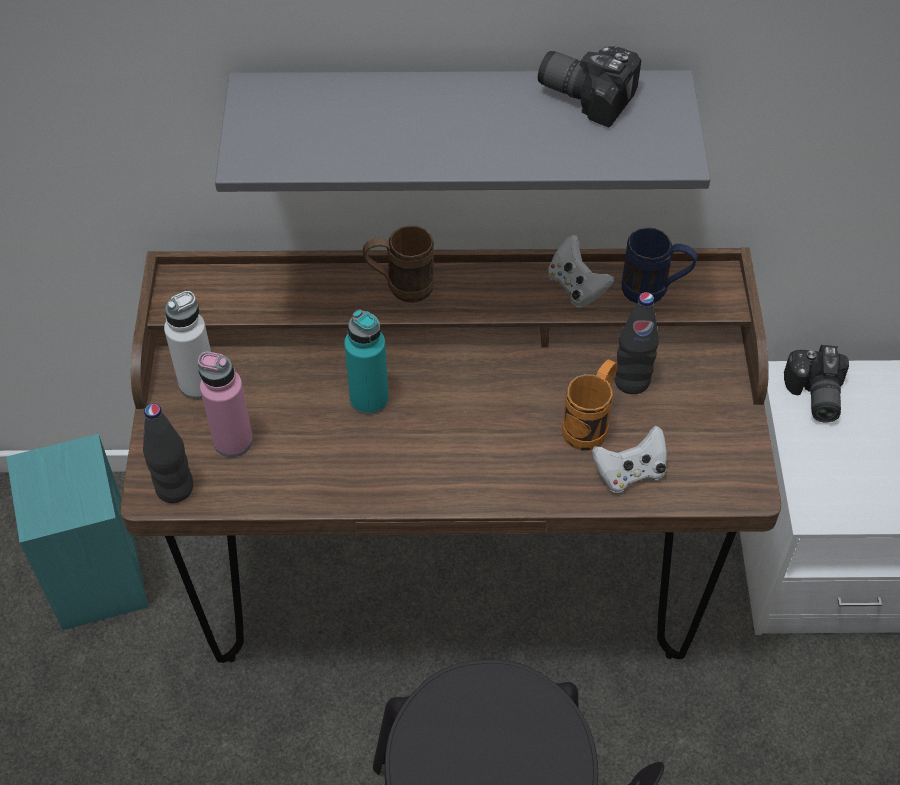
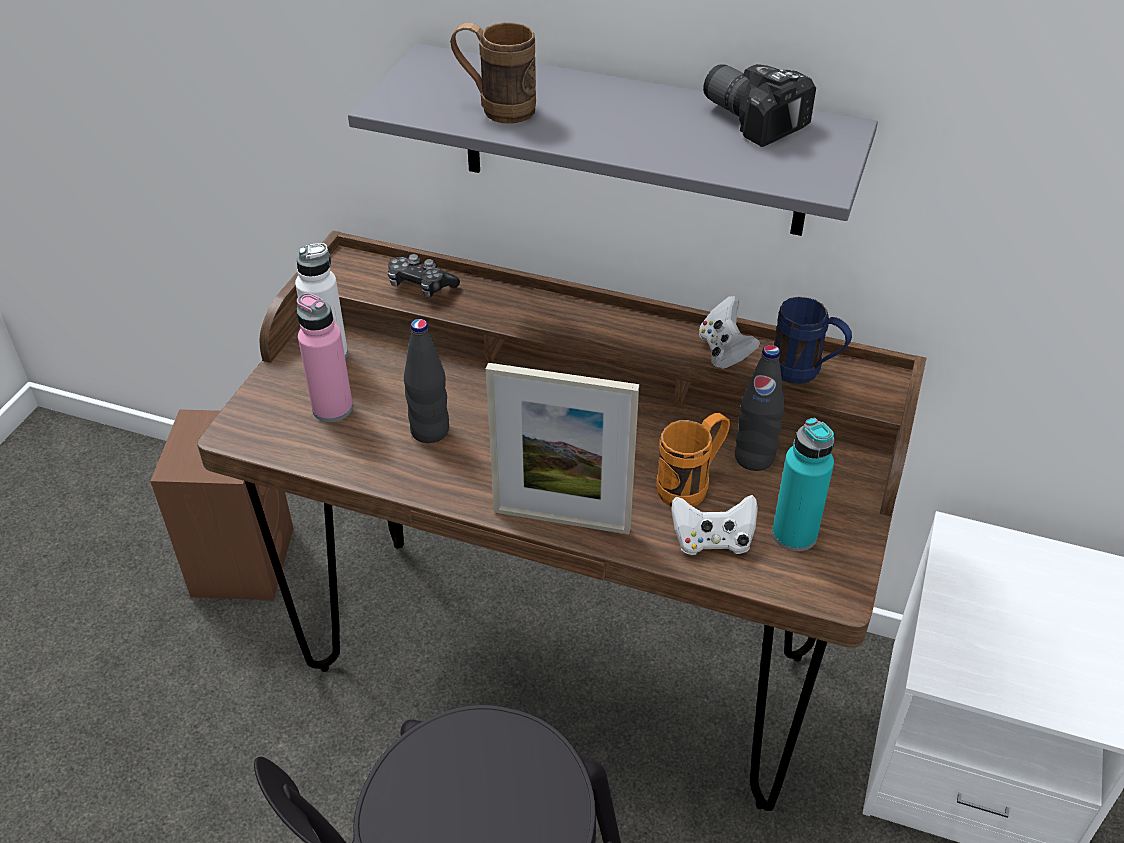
camera: 20 degrees right, 10 degrees down
turquoise speaker [6,434,148,631] -> brown speaker [150,409,294,600]
black bottle [143,403,193,503] -> black bottle moved to [404,319,449,443]
turquoise bottle [344,309,389,415] -> turquoise bottle moved to [772,418,835,551]
brown mug [363,226,434,303] -> brown mug moved to [450,22,536,124]
camera [784,345,849,422] -> none
none -> game controller [388,254,460,297]
none -> picture frame [486,363,639,534]

